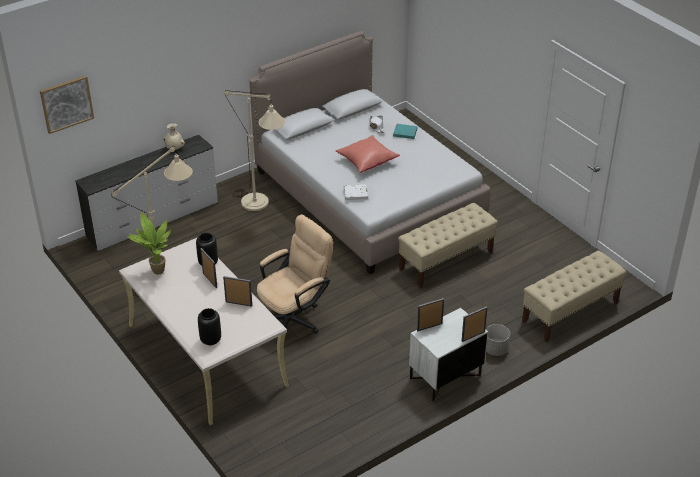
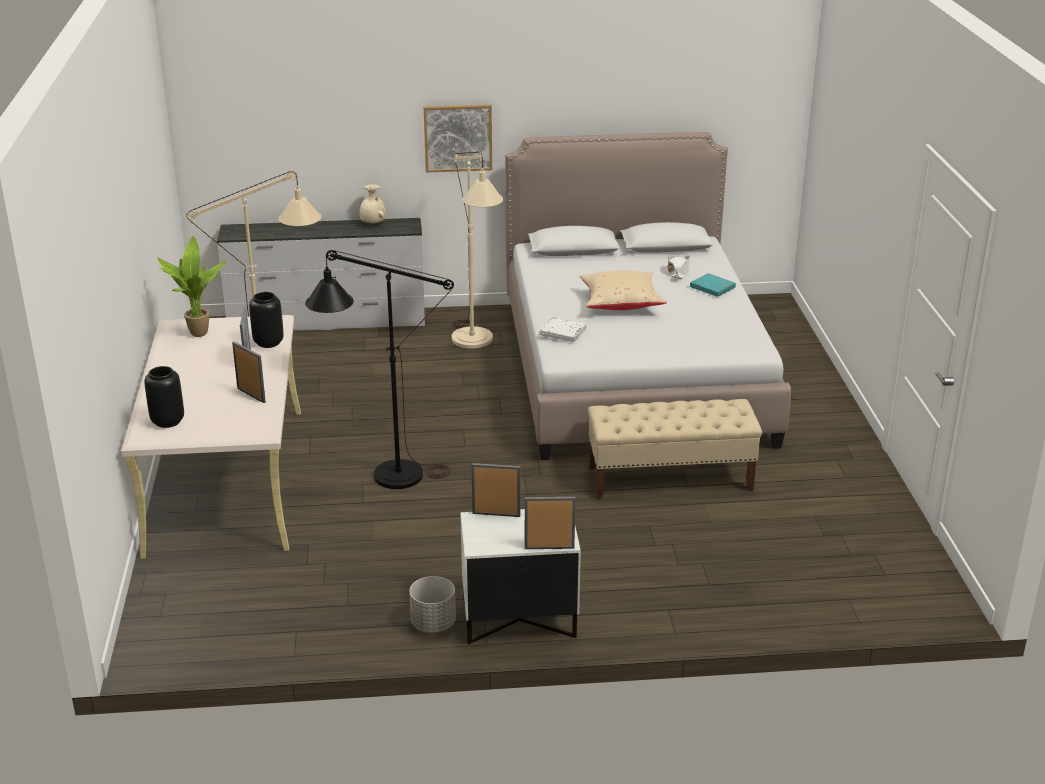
camera: 30 degrees right, 10 degrees down
picture [40,76,94,134] -> picture moved to [424,105,492,173]
beige office chair [257,215,333,344] -> black floor lamp [305,250,454,489]
red pillow [336,135,400,173] -> beige pillow [579,270,667,310]
grey planter [486,324,510,356] -> grey planter moved to [409,576,456,633]
beige bench [522,250,626,342] -> none

